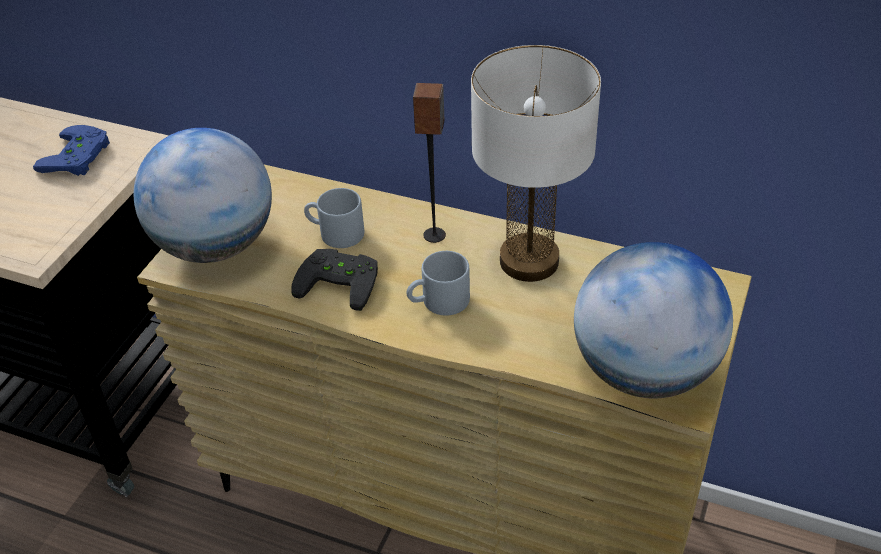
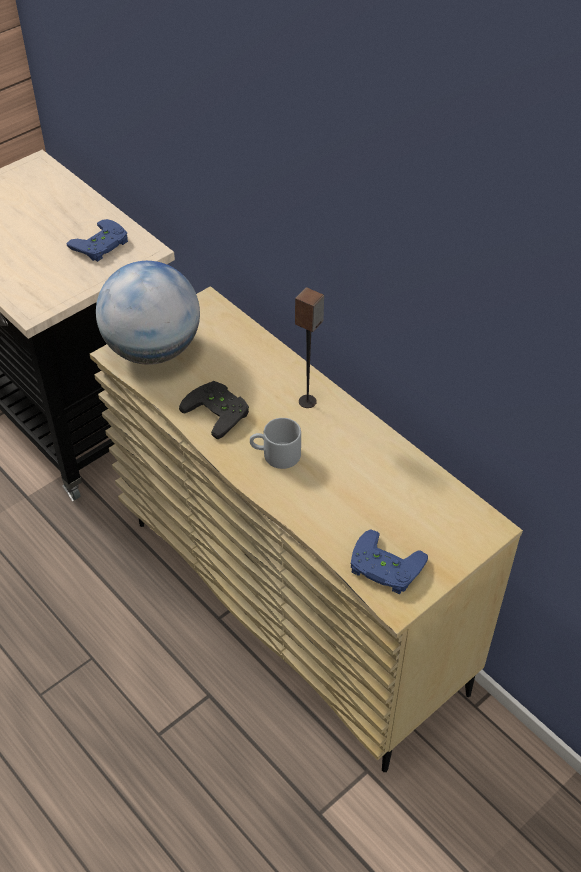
camera: 25 degrees right, 5 degrees up
grey mug [304,188,364,248] -> none
table lamp [471,45,601,282] -> none
globe [574,242,733,398] -> blue game controller [351,529,428,595]

